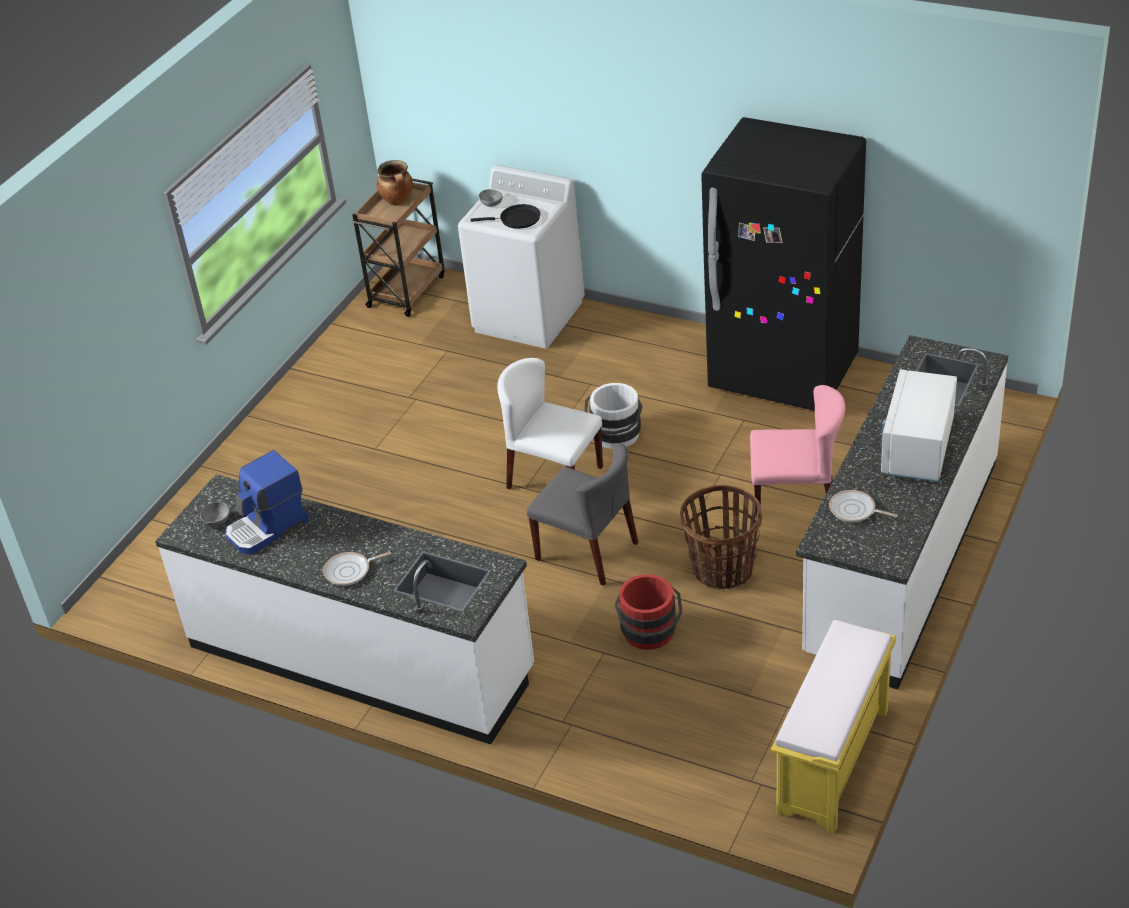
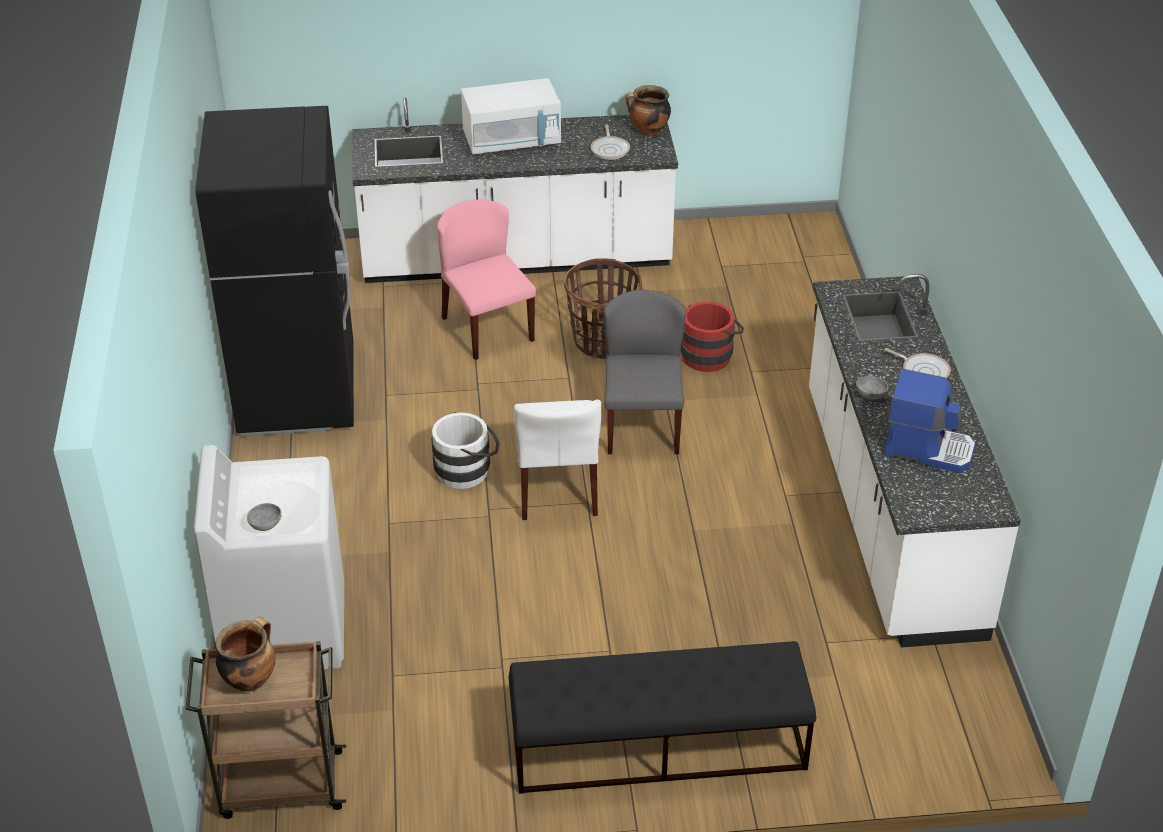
camera: 125 degrees left, 0 degrees up
grey bowl [200,502,230,526] -> grey bowl moved to [856,376,888,399]
black frying pan [471,204,541,229] -> none
yellow bench [771,620,896,833] -> none
none -> black bench [508,641,817,794]
none -> cooking pot [626,85,671,135]

